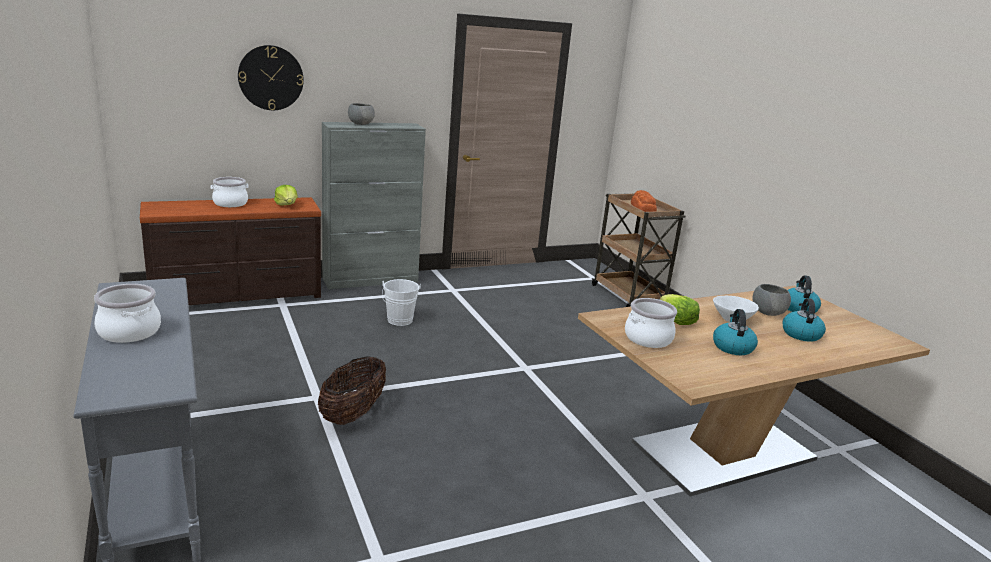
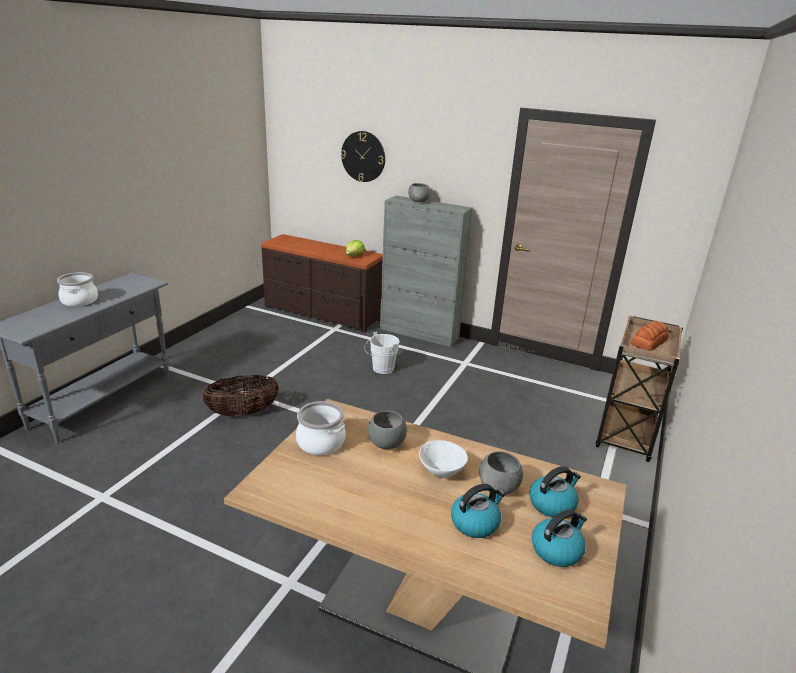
camera: 50 degrees right, 5 degrees up
cooking pot [211,177,249,207] -> none
lettuce [660,294,700,325] -> grey bowl [368,411,407,449]
kettle [713,309,758,355] -> kettle moved to [532,509,587,567]

